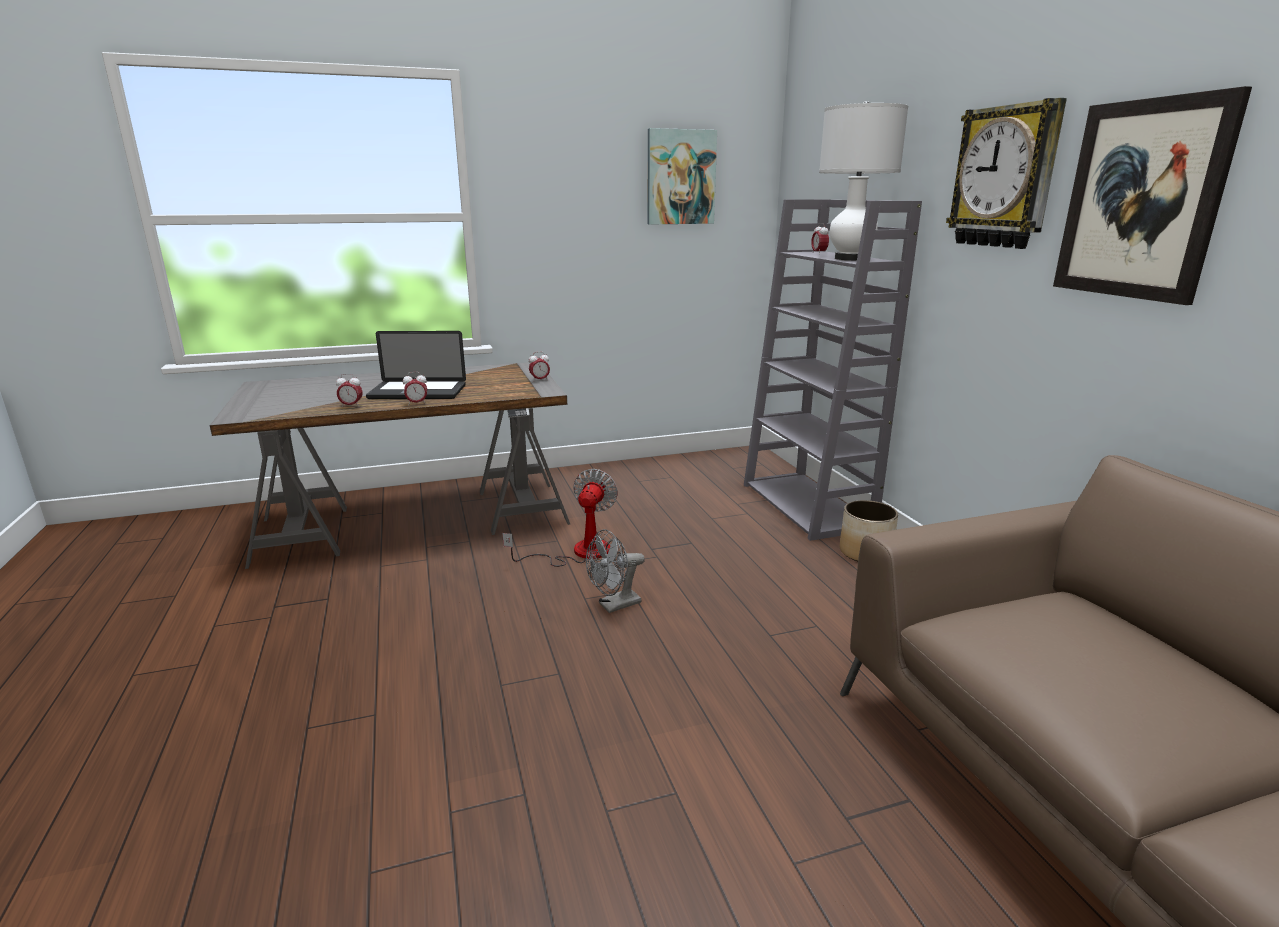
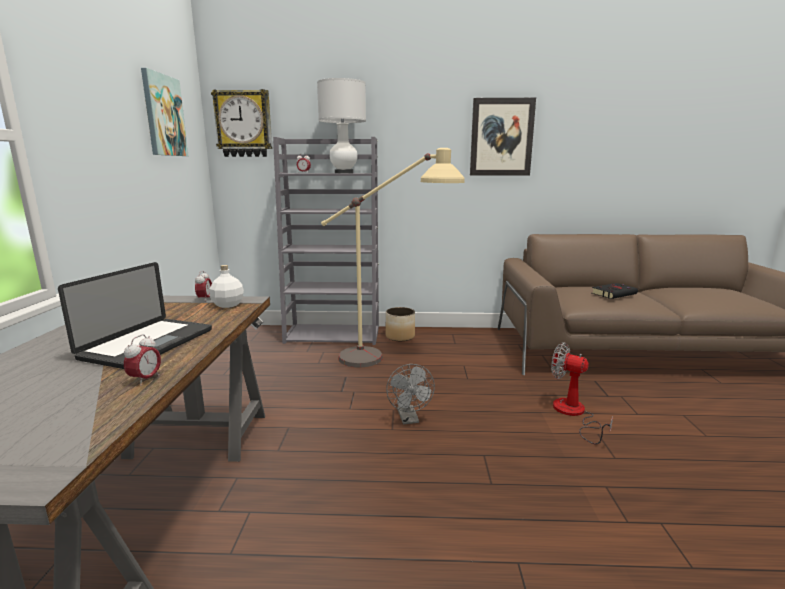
camera: 70 degrees left, 5 degrees down
alarm clock [403,372,427,404] -> none
fan [502,469,618,567] -> fan moved to [551,342,613,444]
wall clock [946,98,1067,249] -> wall clock moved to [211,89,272,157]
none -> white bottle [209,265,244,308]
none -> beige floor lamp [321,148,465,367]
none -> black book [592,283,638,299]

